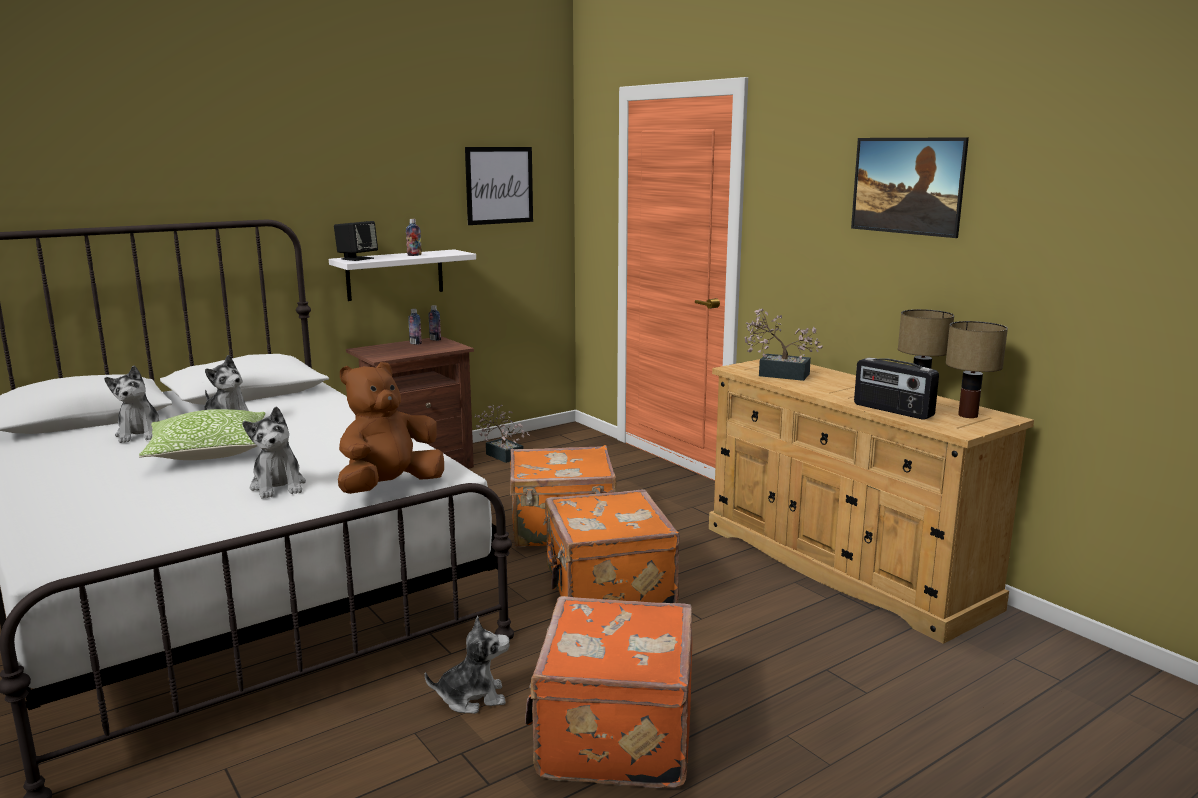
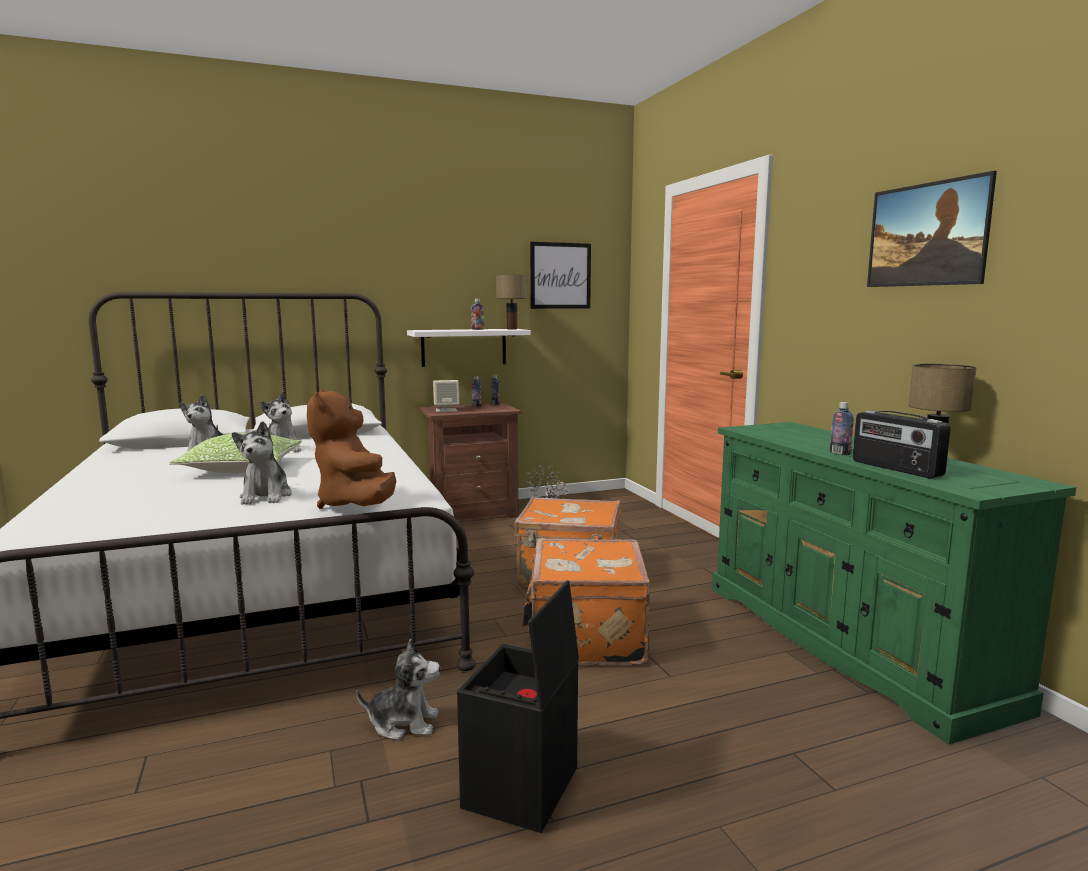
camera: 15 degrees right, 5 degrees down
black speaker [334,221,378,261] -> none
brown plush toy [338,362,444,494] -> brown plush toy turned 75 degrees counterclockwise [307,389,396,509]
orange suitcase [525,596,692,789] -> black storage box [457,580,579,833]
beige dresser [709,359,1034,644] -> green dresser [712,422,1076,745]
potted plant [744,309,823,381] -> none
table lamp [946,321,1008,418] -> table lamp moved to [496,275,527,329]
none -> beige speaker [433,380,459,412]
none -> bottle [830,402,854,455]

